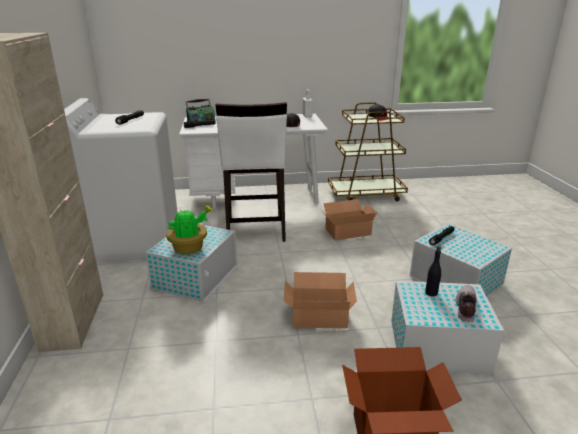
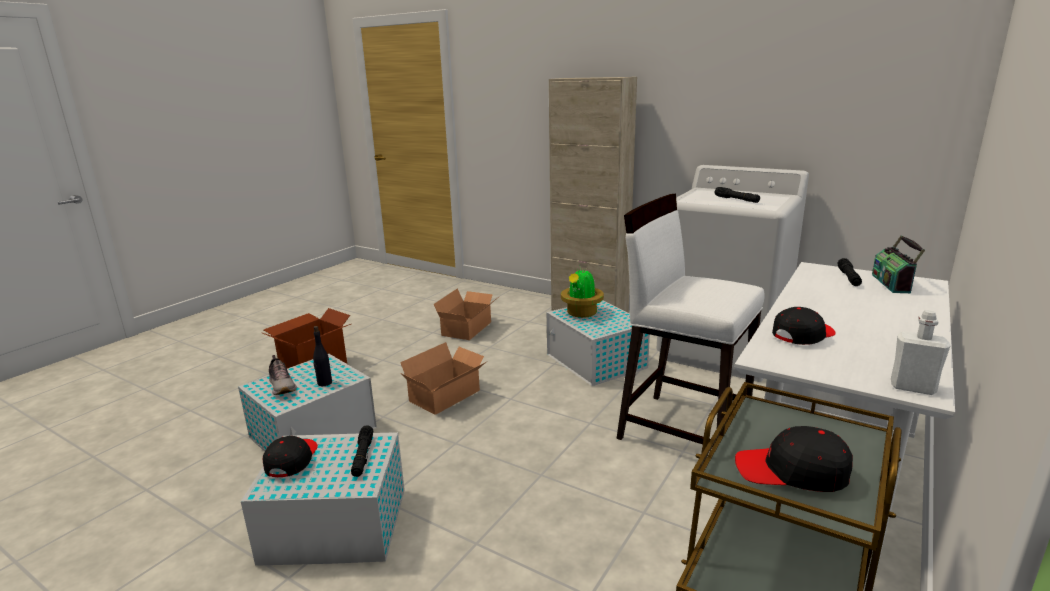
camera: 130 degrees right, 5 degrees down
cardboard box [320,199,378,240] -> cardboard box moved to [433,288,496,340]
none -> black cap [263,436,318,477]

